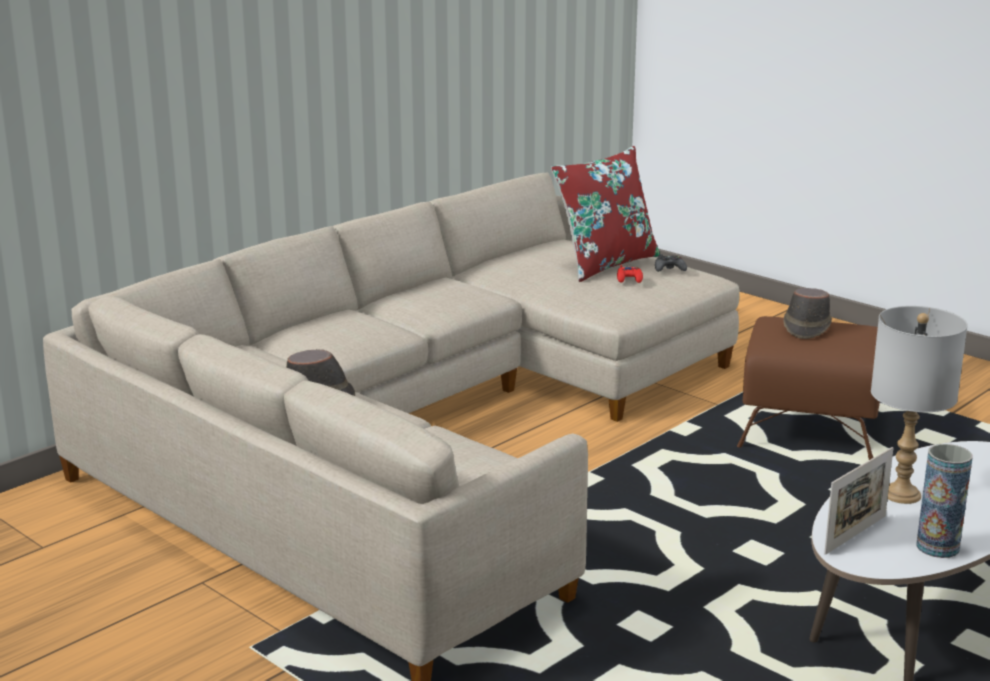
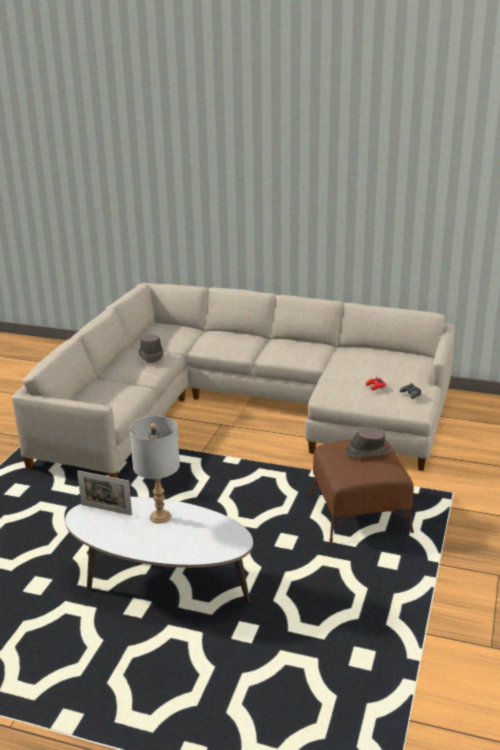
camera: 65 degrees right, 5 degrees up
red pillow [551,146,660,282] -> none
vase [916,444,972,558] -> none

